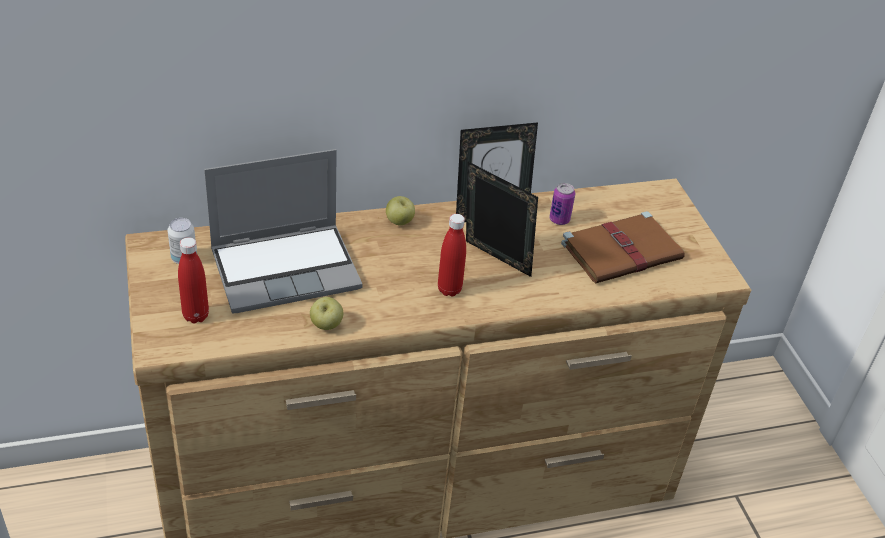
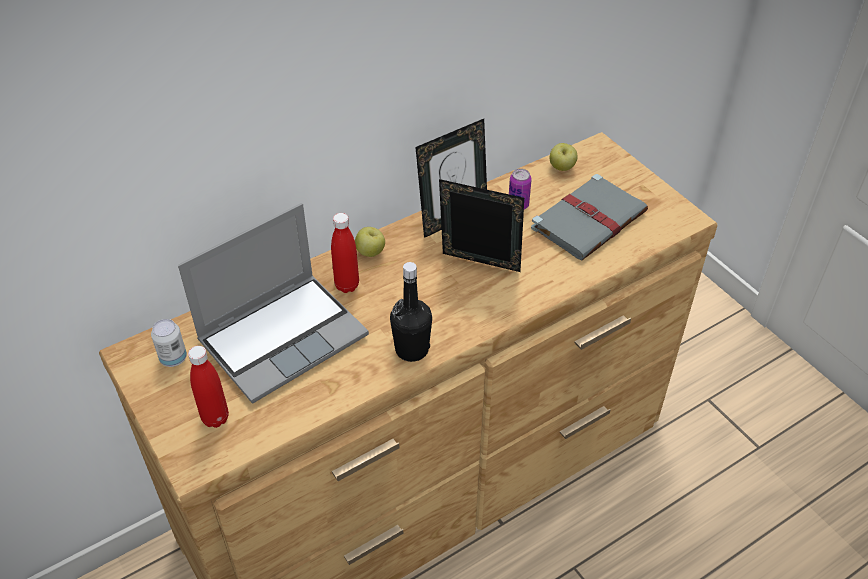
camera: 15 degrees left, 5 degrees up
apple [310,297,343,330] -> apple moved to [550,143,578,171]
red bottle [438,214,466,297] -> red bottle moved to [331,213,359,293]
brown book [561,211,684,283] -> grey book [531,174,648,260]
none -> black bottle [390,262,432,362]

